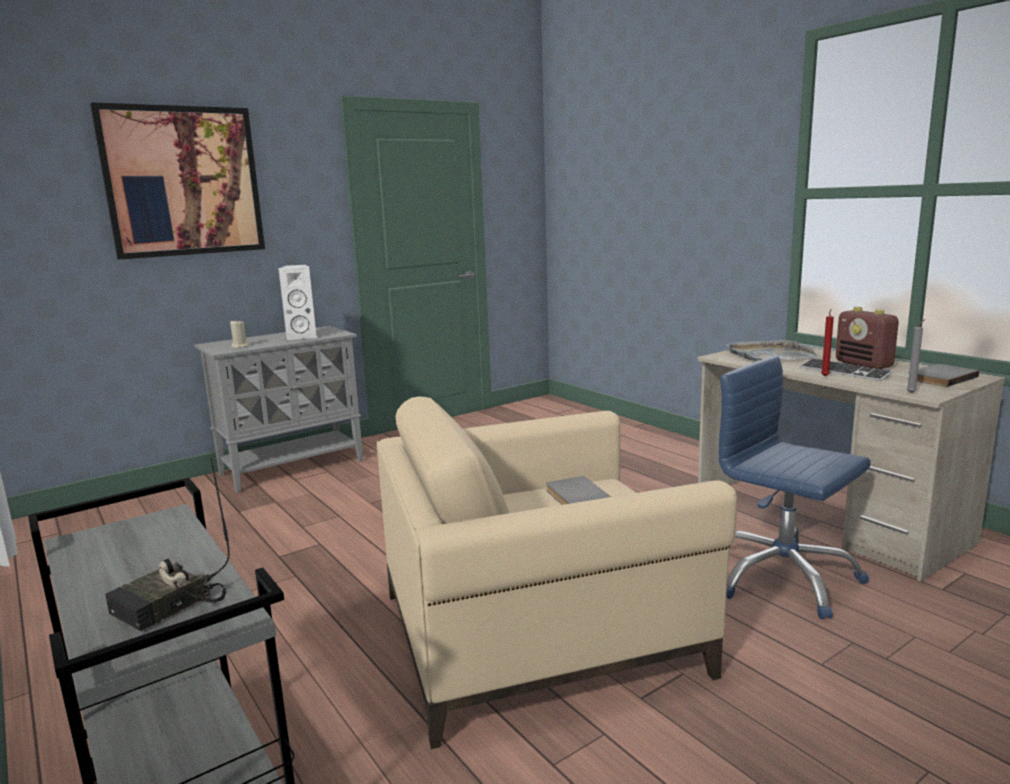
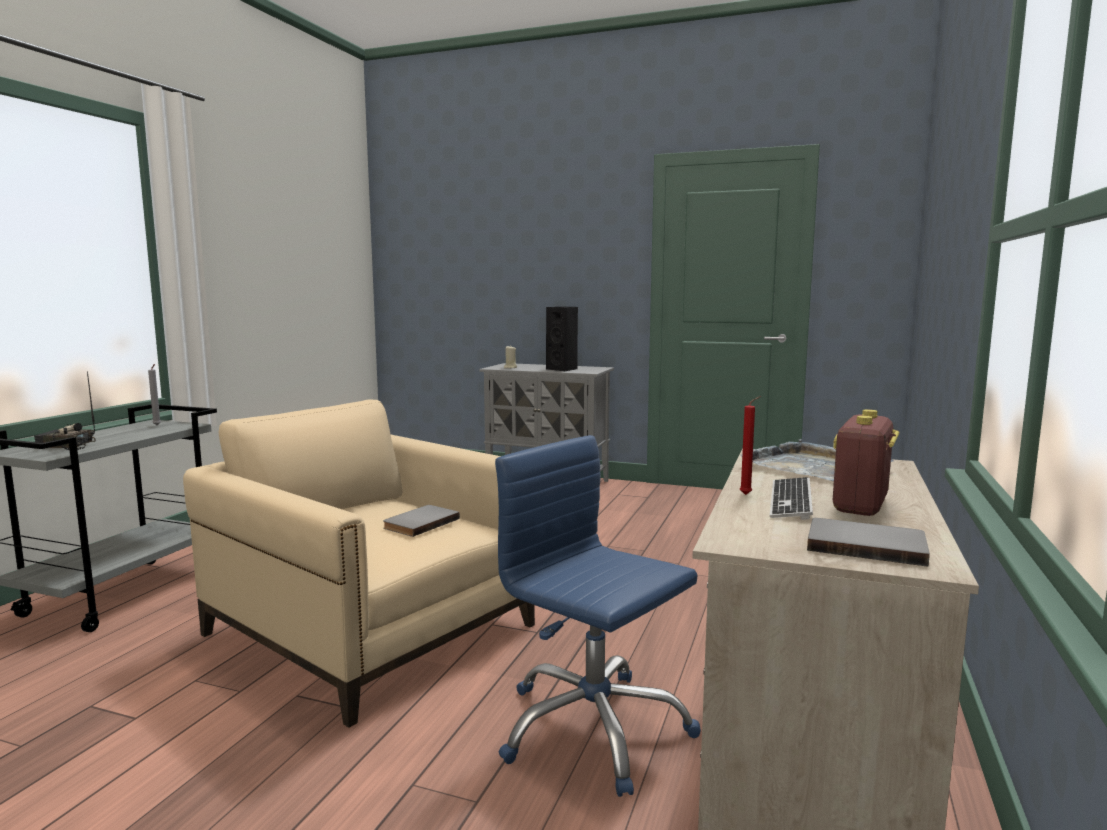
camera: 55 degrees right, 5 degrees down
picture [90,102,265,260] -> none
white speaker [278,265,317,340] -> black speaker [546,307,578,372]
blue office chair [719,356,871,619] -> blue office chair turned 60 degrees counterclockwise [495,435,701,797]
grey candle [907,319,925,393] -> grey candle moved to [148,364,161,425]

